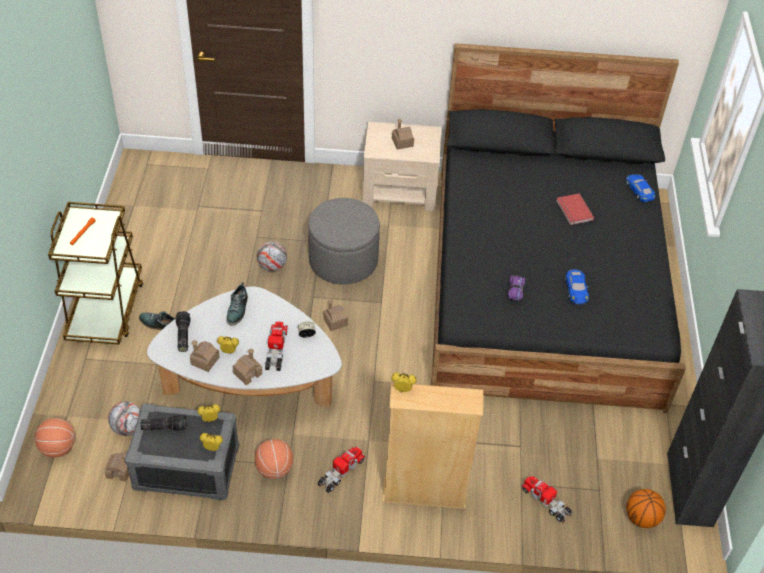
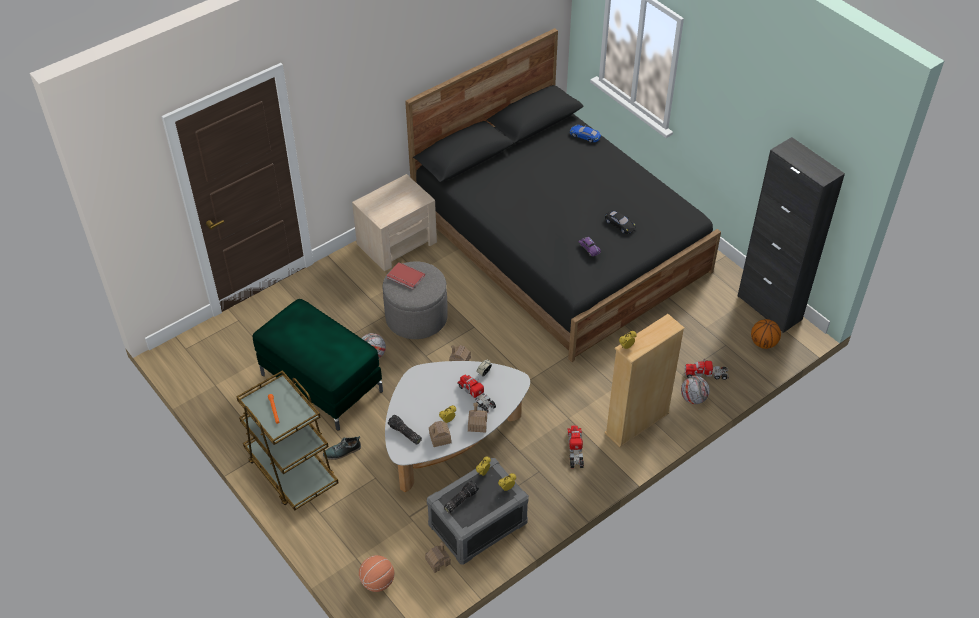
camera: 40 degrees left, 0 degrees up
football [108,401,140,436] -> football moved to [681,376,710,404]
shoe [226,282,248,326] -> none
basketball [255,439,293,479] -> none
toy house [392,119,414,150] -> none
red book [556,193,594,225] -> red book moved to [387,262,425,290]
blue toy car [565,270,589,304] -> black toy car [605,210,636,234]
none -> green ottoman [253,299,383,431]

